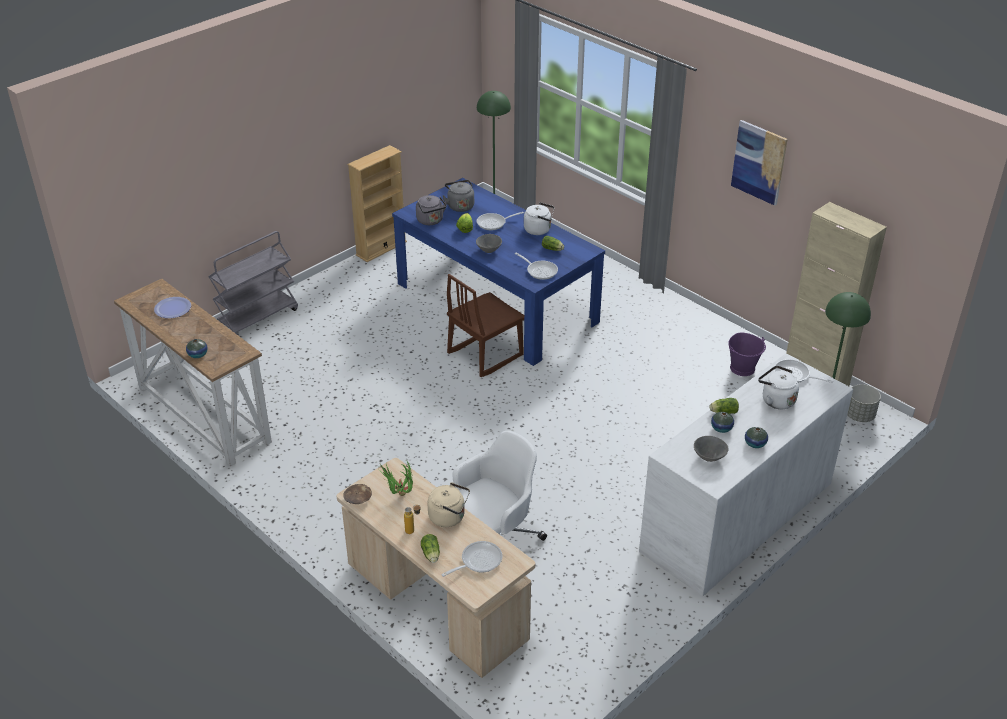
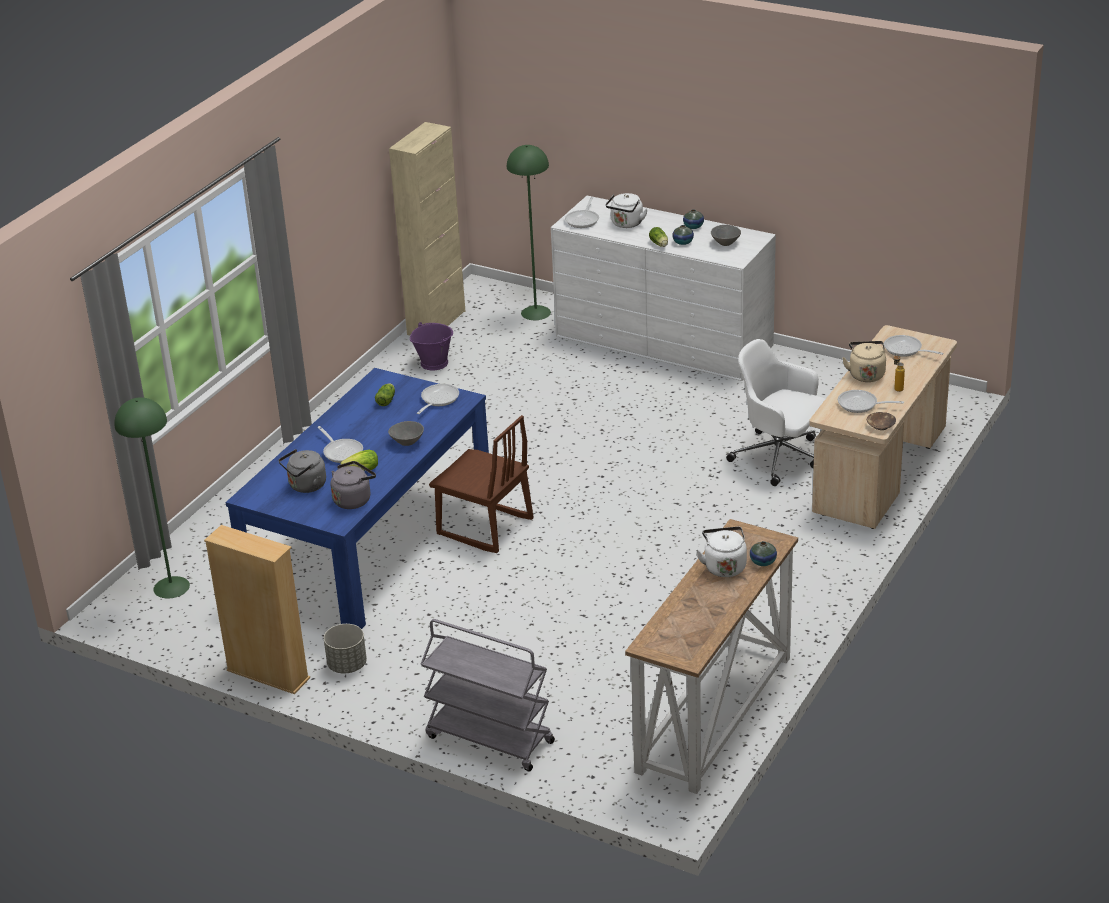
camera: 105 degrees left, 5 degrees down
plate [154,297,191,318] -> none
potted plant [378,460,413,496] -> frying pan [838,390,904,413]
lettuce [421,534,440,563] -> none
white kettle [524,202,555,235] -> white kettle moved to [696,527,747,577]
picture [731,120,788,206] -> none
grey planter [847,384,881,422] -> grey planter moved to [324,624,367,674]

